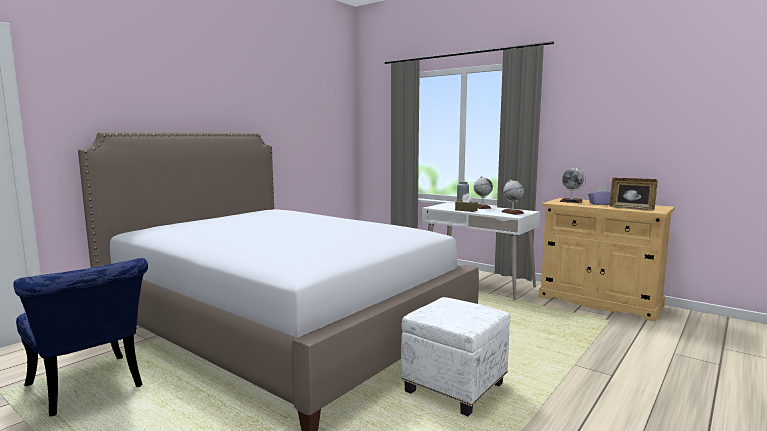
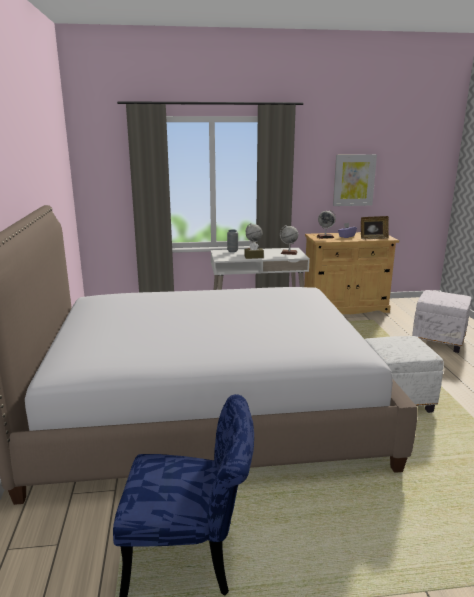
camera: 45 degrees left, 10 degrees up
none -> picture [333,154,377,206]
none -> white ottoman [412,290,472,353]

